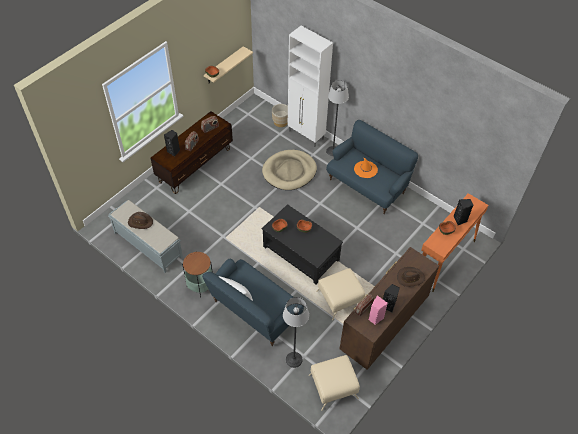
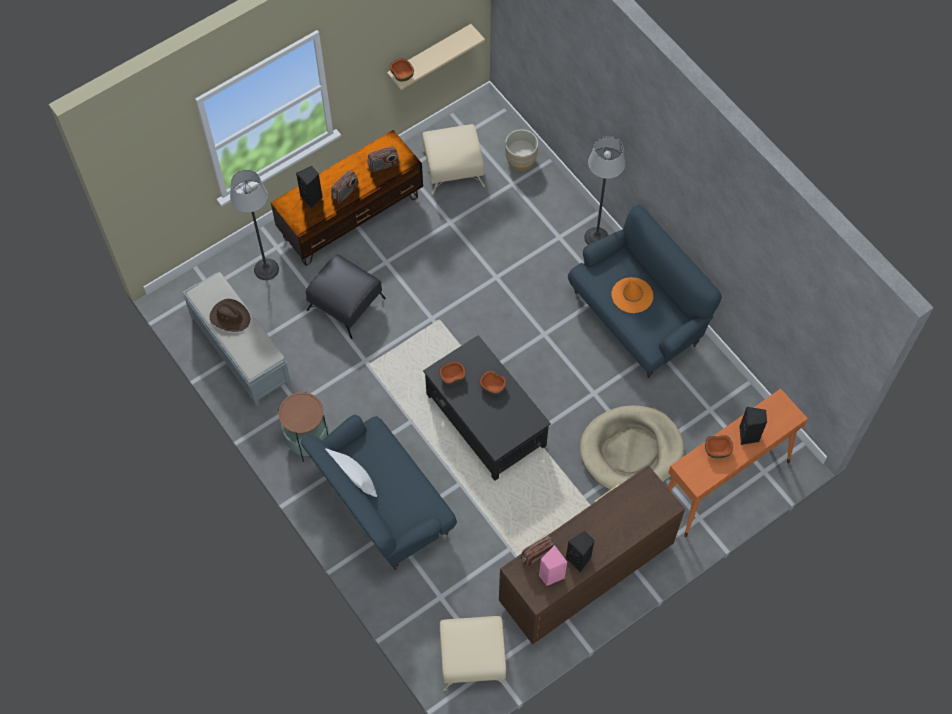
camera: 15 degrees right, 10 degrees up
beige dog bed [262,150,317,190] -> beige dog bed moved to [580,405,684,490]
floor lamp [283,297,309,368] -> floor lamp moved to [230,170,279,280]
white cabinet [288,26,333,147] -> none
beige ottoman [316,268,365,320] -> beige ottoman moved to [422,124,485,196]
brown hat [397,267,425,287] -> none
none -> black ottoman [306,254,385,339]

